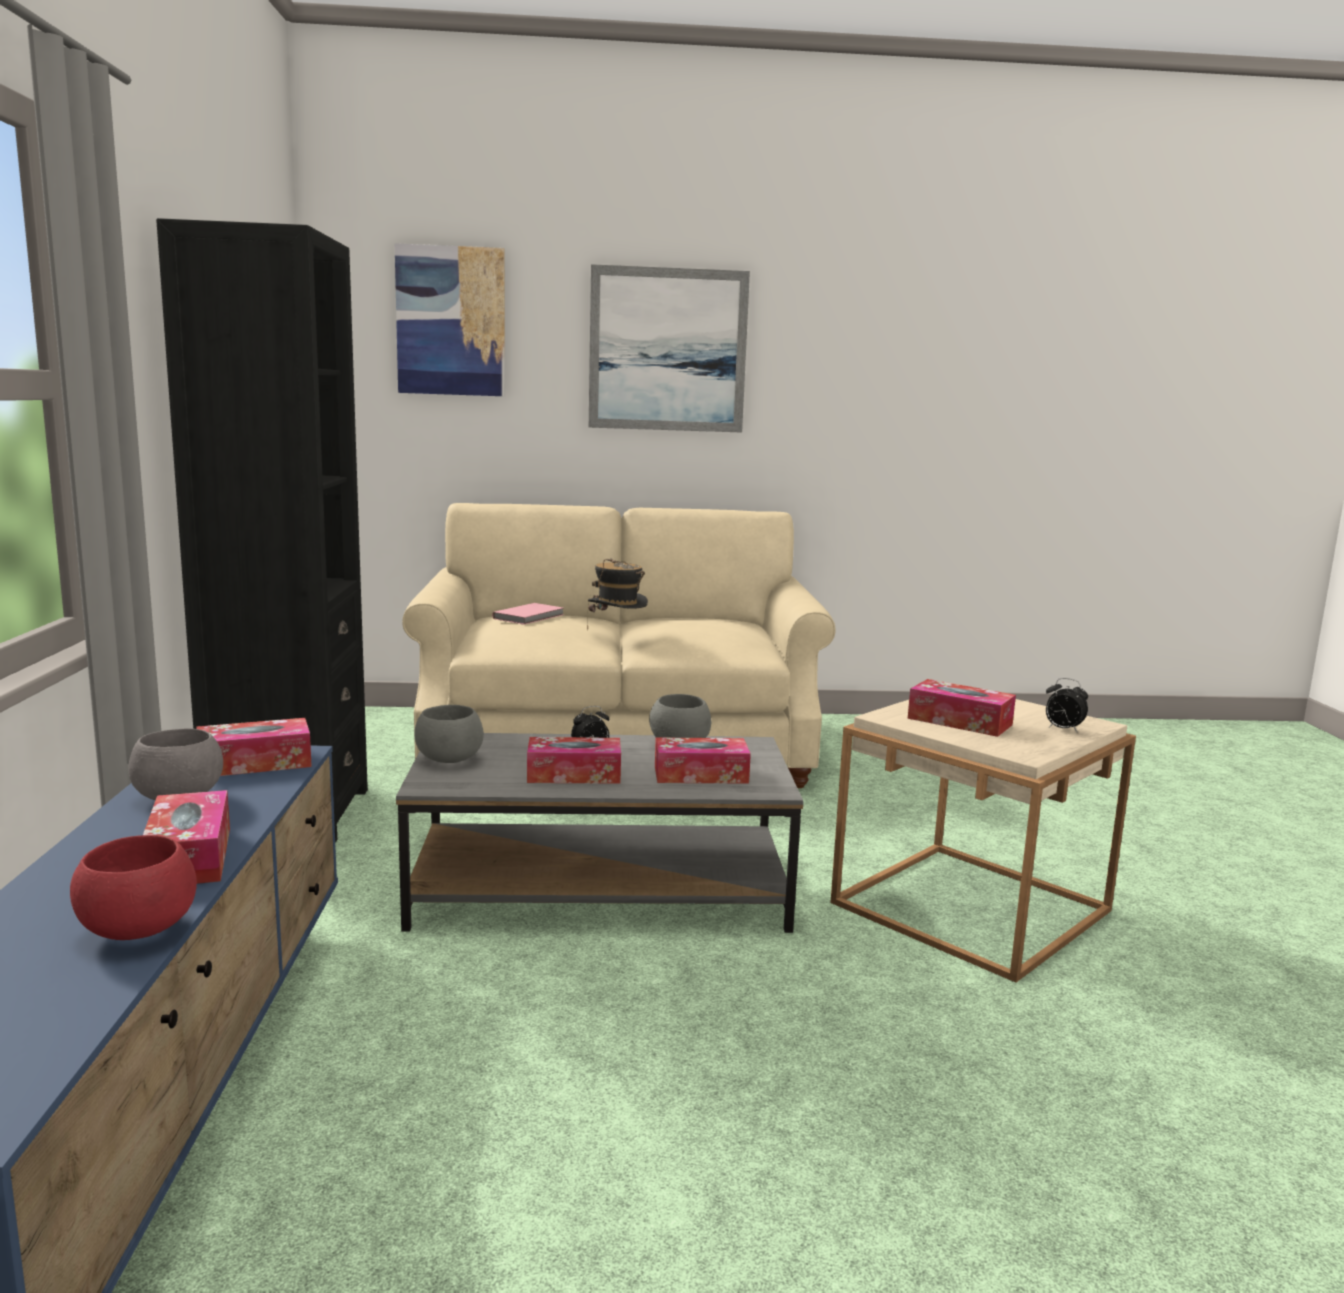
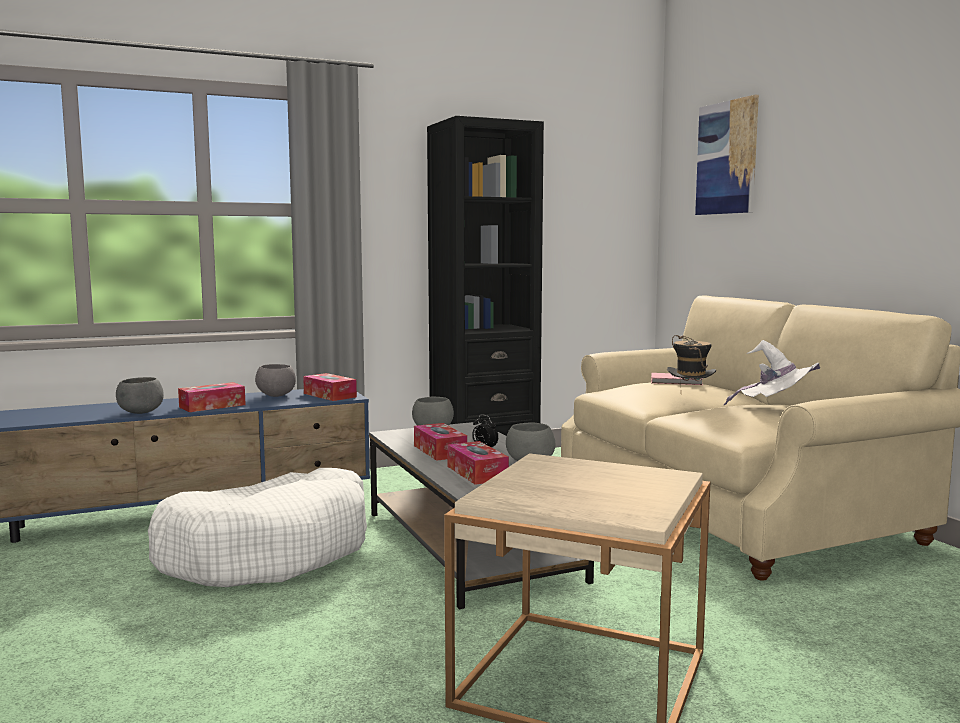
camera: 70 degrees right, 5 degrees down
red bowl [70,835,197,940] -> grey bowl [116,377,164,414]
picture [589,264,750,433] -> none
tissue box [908,679,1016,737] -> none
alarm clock [1046,678,1088,732] -> none
none -> white dog bed [148,468,367,587]
none -> white hat [724,340,820,405]

